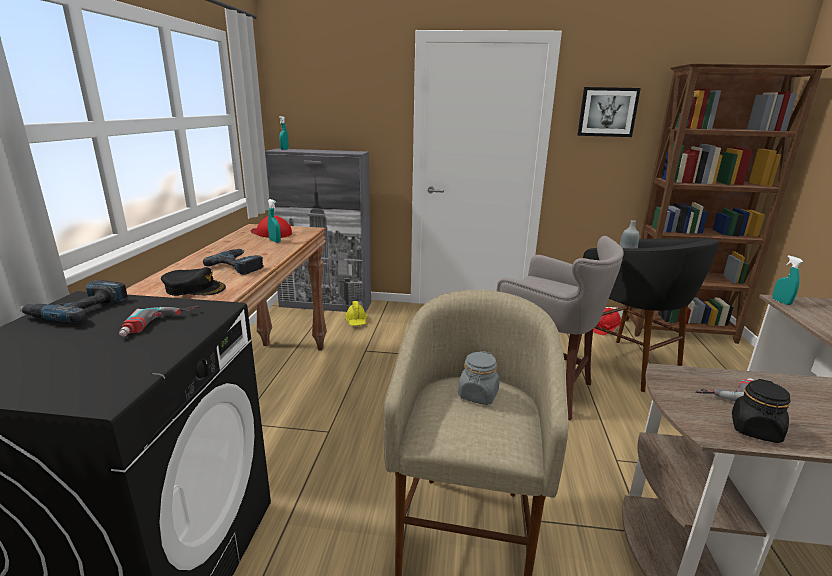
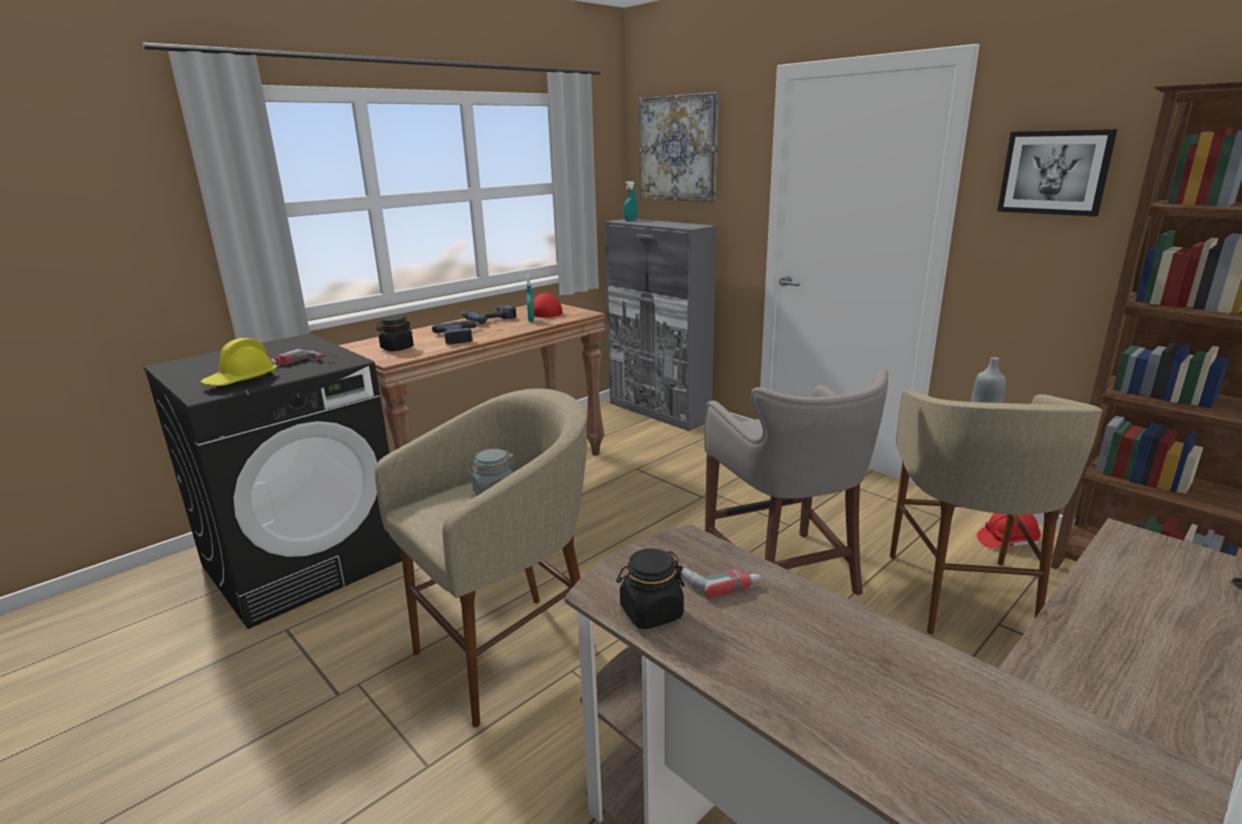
camera: 40 degrees right, 0 degrees up
power drill [20,280,128,323] -> power drill moved to [462,304,517,324]
black cap [161,267,226,296] -> black jar [376,315,414,351]
yellow hard hat [345,301,367,326] -> yellow hard hat moved to [200,338,277,386]
black stool [577,238,719,392] -> beige stool [890,391,1103,634]
turquoise spray bottle [773,255,803,305] -> none
none -> picture [639,92,719,202]

